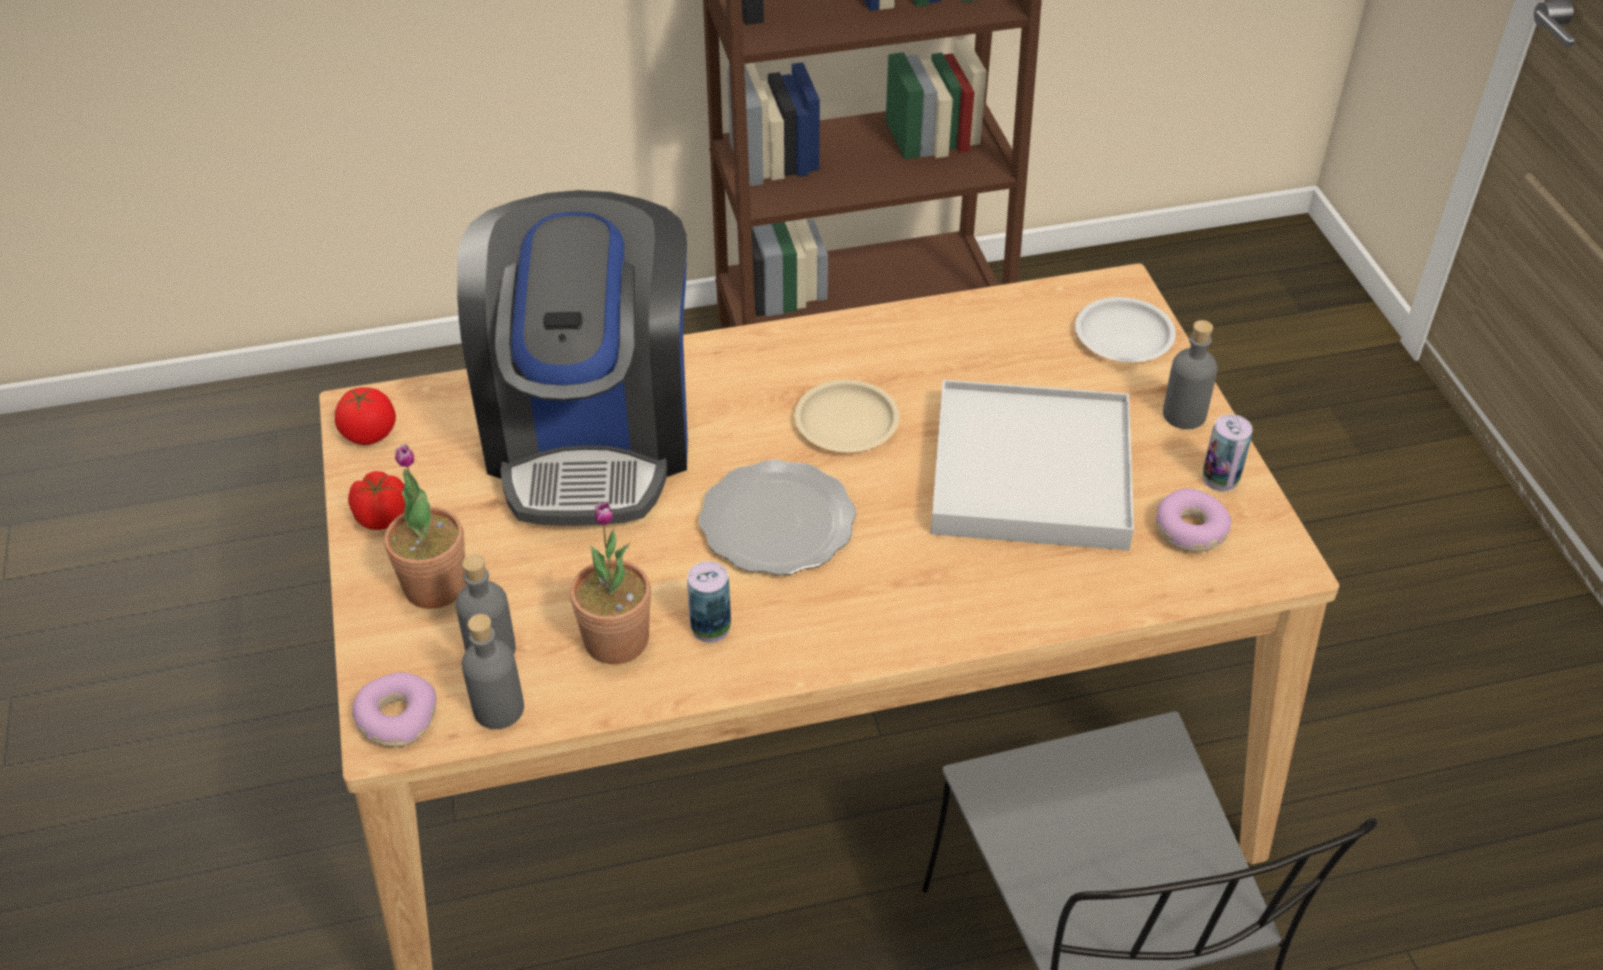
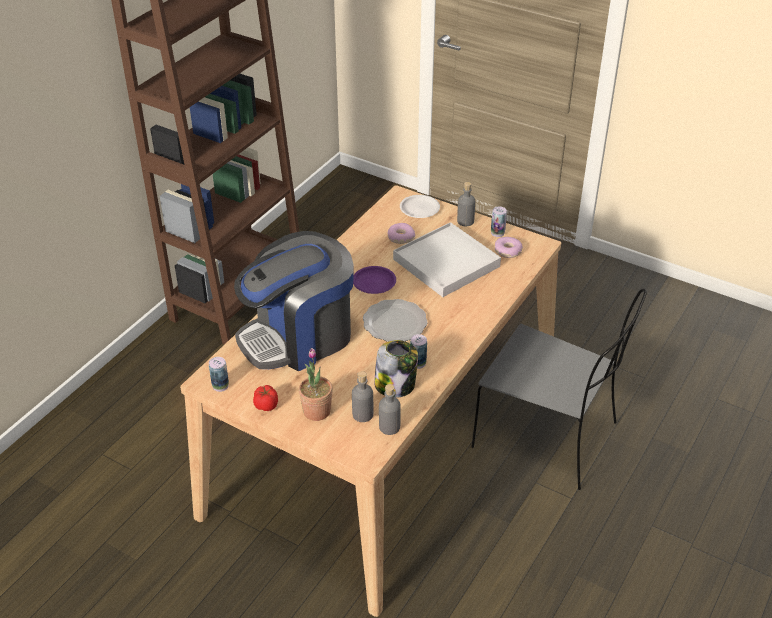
camera: 45 degrees left, 5 degrees down
tomato [335,387,396,445] -> can [209,357,229,392]
donut [352,672,437,747] -> donut moved to [387,223,415,244]
coffee machine [457,190,688,526] -> coffee machine turned 105 degrees clockwise [234,231,353,371]
potted plant [570,501,651,664] -> jar [374,340,418,398]
beige plate [794,380,900,452] -> purple plate [353,266,396,294]

